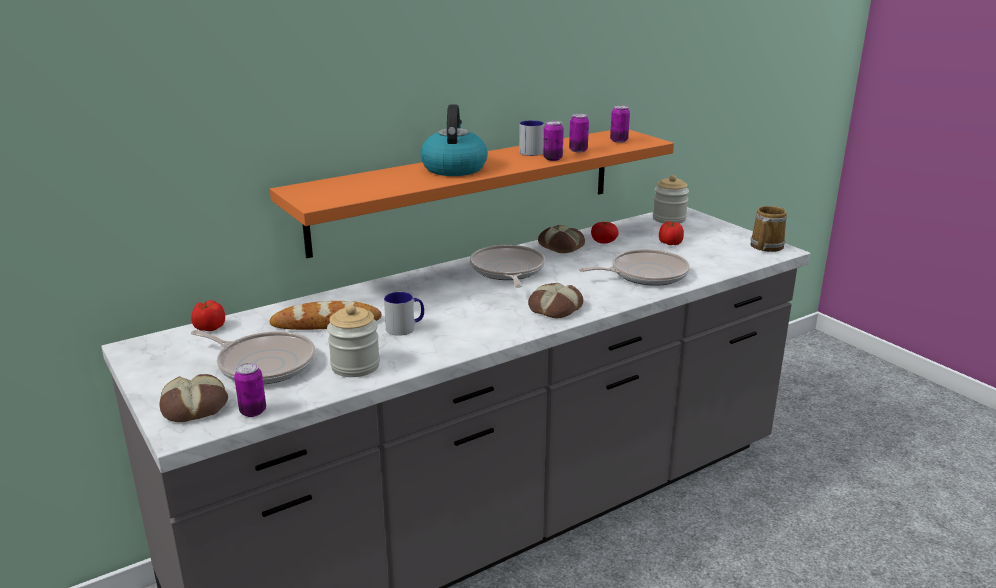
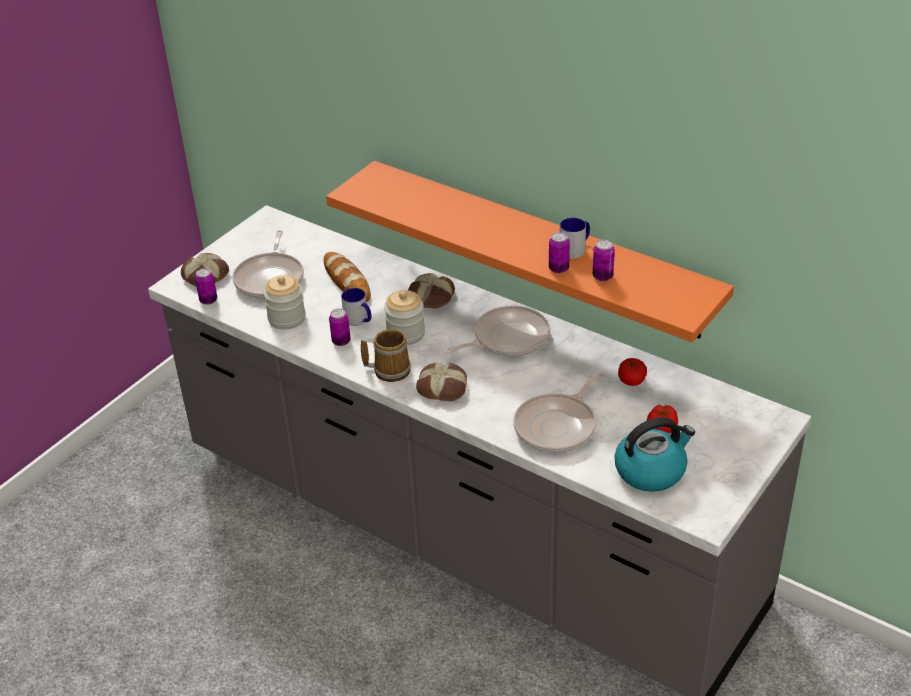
camera: 70 degrees right, 15 degrees up
tomato [191,300,225,331] -> none
kettle [420,104,488,176] -> kettle moved to [614,417,695,492]
bread [538,225,585,253] -> bread moved to [408,273,455,309]
frying pan [579,249,690,286] -> frying pan turned 75 degrees clockwise [513,372,600,453]
can [610,105,630,143] -> can moved to [329,309,351,346]
jar [653,175,689,224] -> jar moved to [384,290,425,345]
mug [750,206,787,252] -> mug moved to [361,329,411,382]

